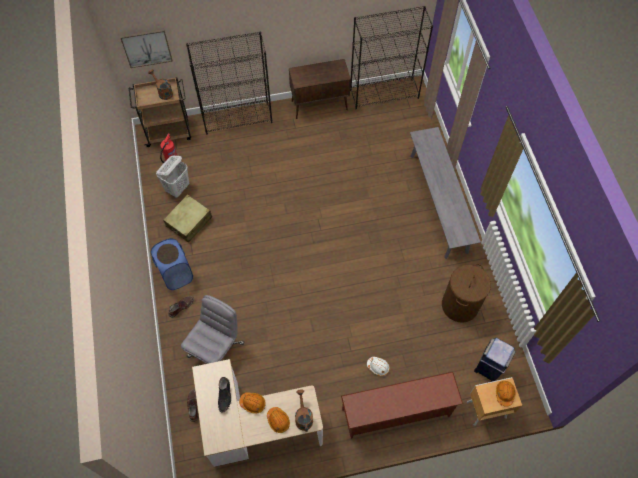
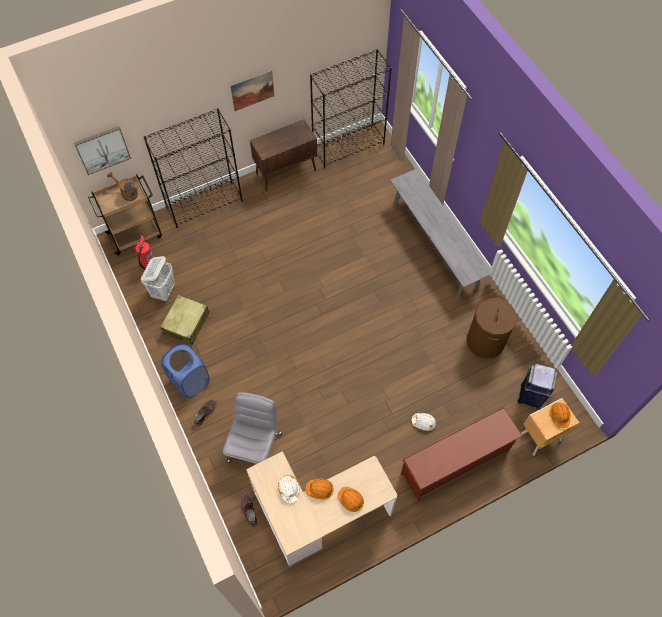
camera: 15 degrees left, 0 degrees up
black boot [218,377,231,412] -> white hard hat [278,475,299,503]
brown watering can [295,389,313,432] -> none
none -> picture [230,70,274,111]

